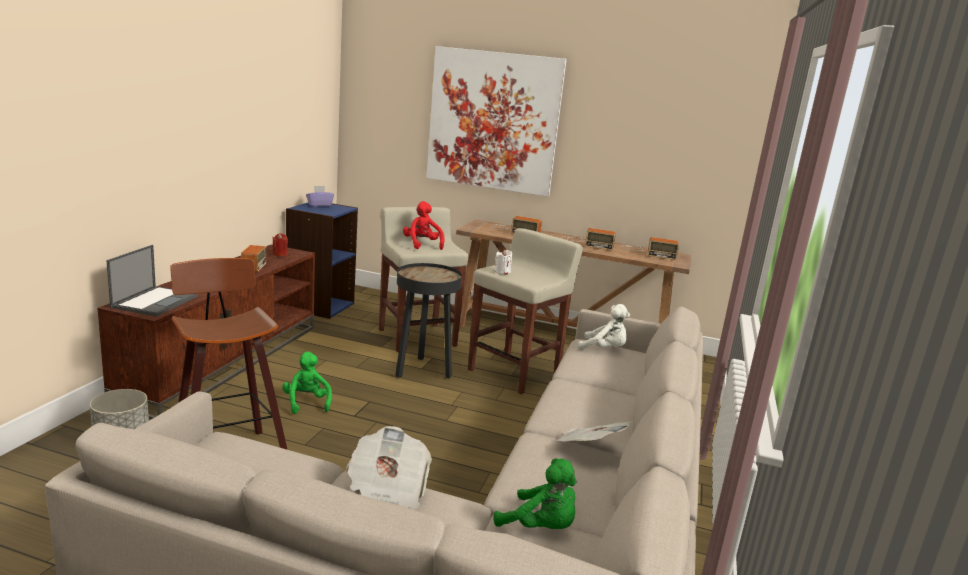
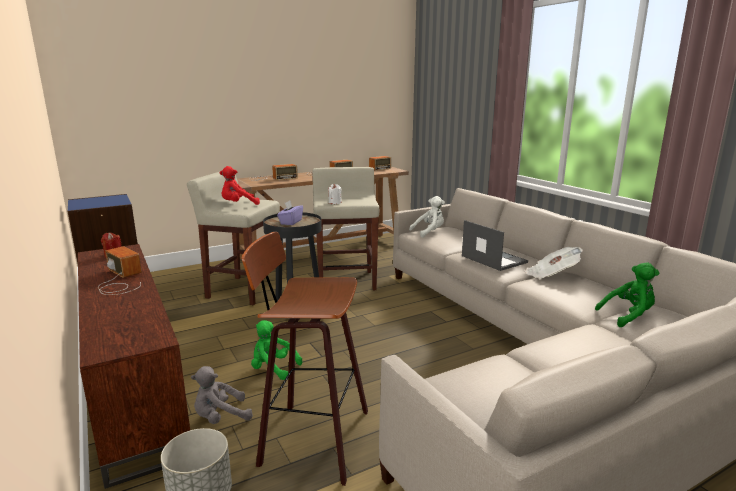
camera: 45 degrees left, 0 degrees up
laptop [106,245,198,317] -> laptop moved to [462,220,528,271]
purple tissue box [306,186,334,207] -> purple tissue box moved to [277,201,303,225]
newspaper [346,426,432,509] -> none
red plush toy [403,201,444,250] -> red plush toy turned 45 degrees counterclockwise [219,166,260,205]
picture [426,46,567,196] -> none
none -> grey plush toy [191,366,253,424]

